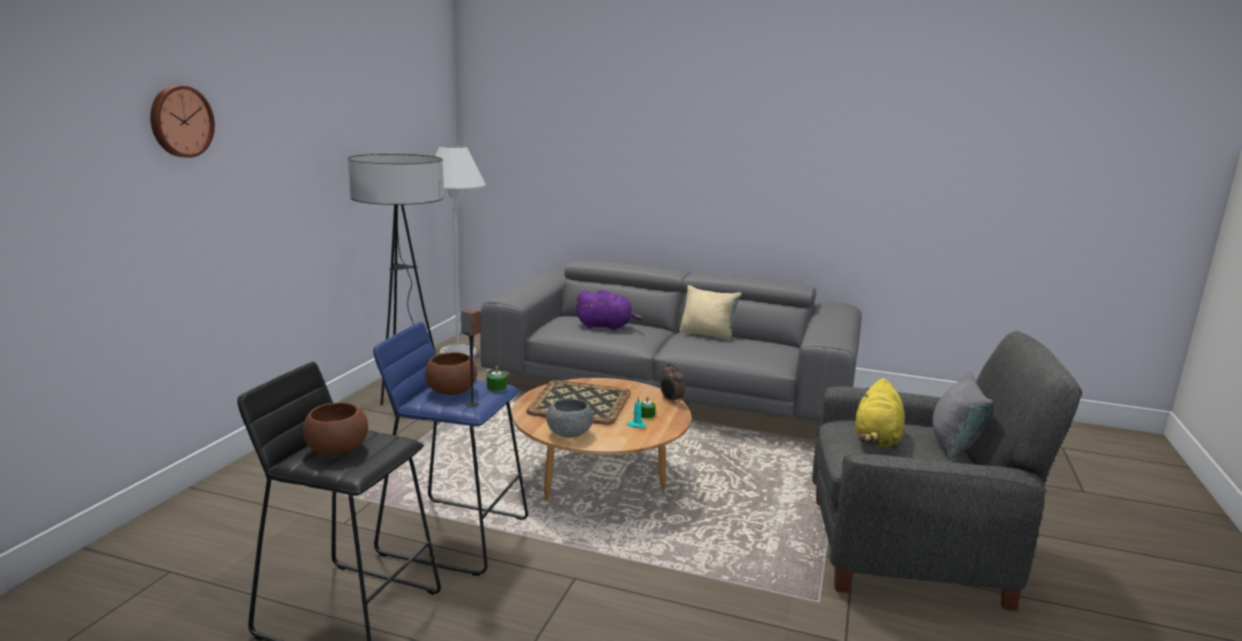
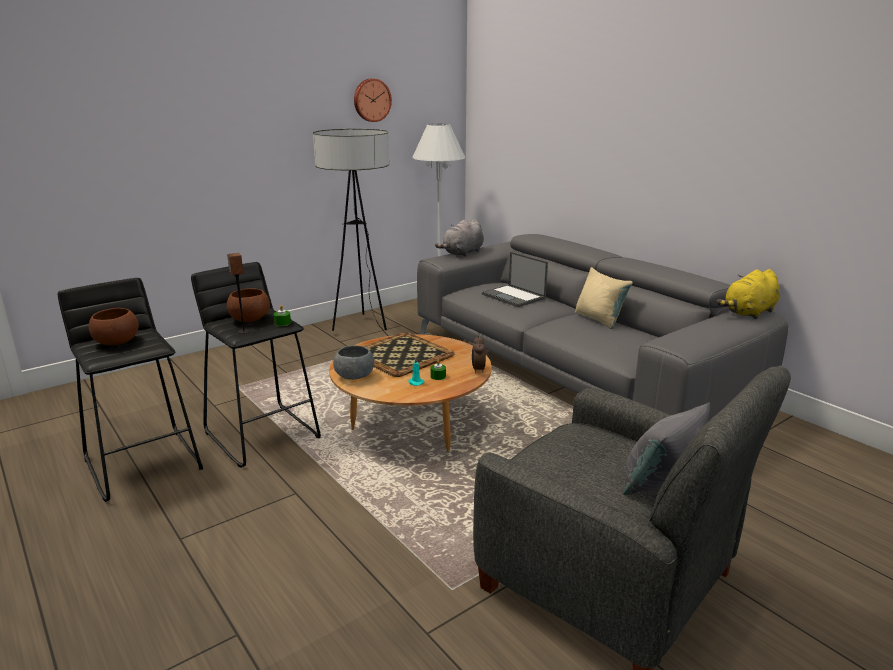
camera: 35 degrees right, 5 degrees up
wall clock [150,85,215,158] -> wall clock moved to [354,79,392,122]
blue stool [373,322,528,576] -> black stool [191,262,321,468]
purple plush toy [576,290,642,330] -> laptop [482,252,548,307]
yellow plush toy [855,378,905,449] -> yellow plush toy moved to [716,269,780,319]
none -> grey plush toy [435,219,484,257]

